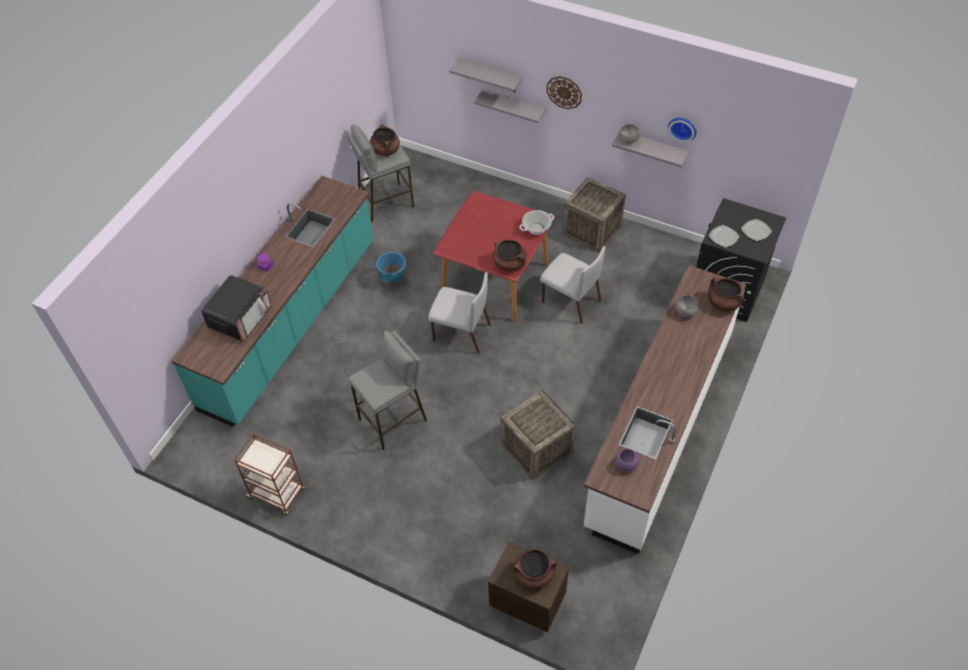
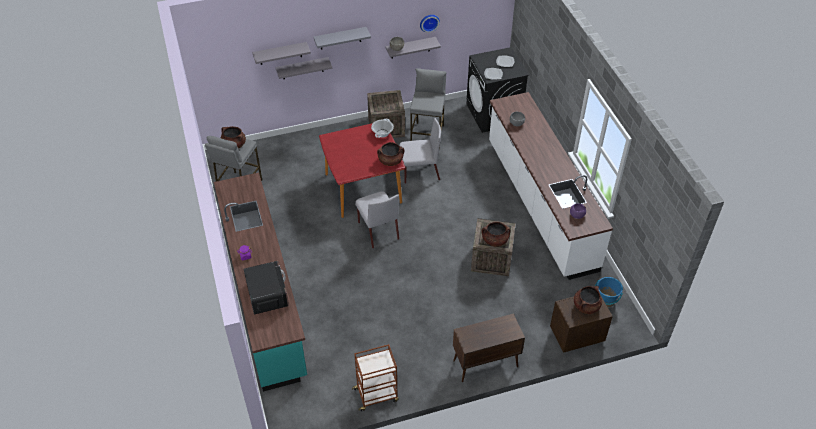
camera: 45 degrees left, 5 degrees down
grey stool [348,330,427,450] -> grey stool moved to [410,68,446,150]
blue bucket [376,251,406,288] -> blue bucket moved to [595,277,623,308]
grey chair [428,272,491,353] -> grey chair turned 90 degrees clockwise [355,191,399,248]
wall clock [546,76,582,109] -> grey shelf [313,27,371,50]
brown cooking pot [708,278,744,312] -> brown cooking pot moved to [481,222,510,247]
none -> brown cabinet [453,314,525,382]

